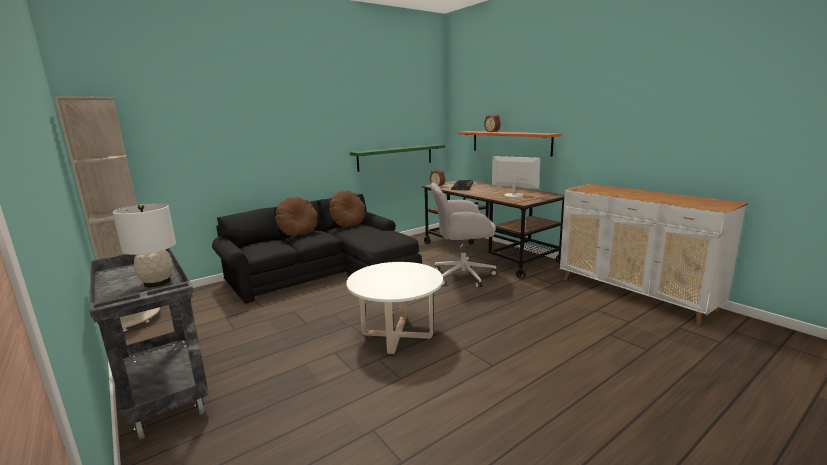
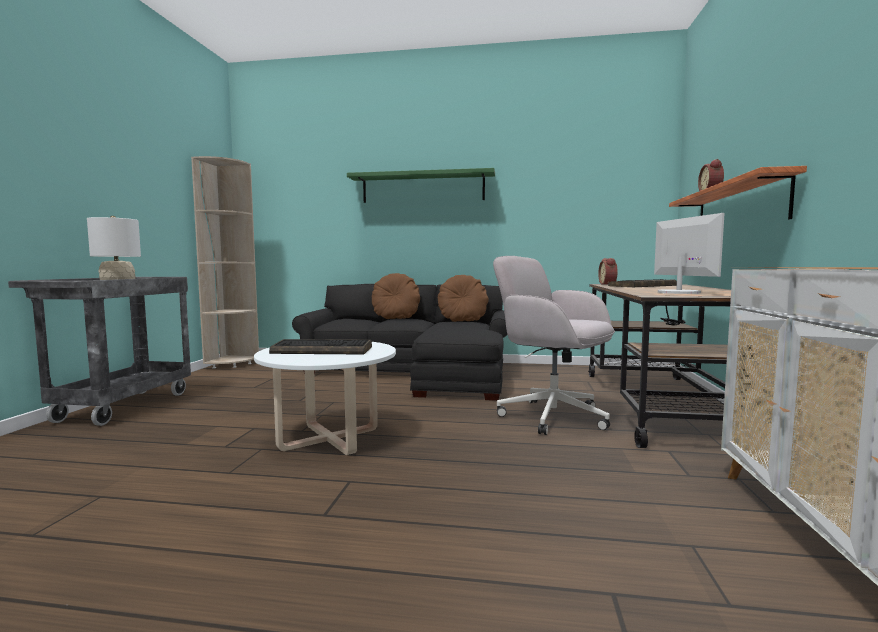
camera: 45 degrees right, 10 degrees down
green shelf [350,144,445,172] -> green shelf moved to [347,168,495,203]
none -> keyboard [269,339,372,355]

